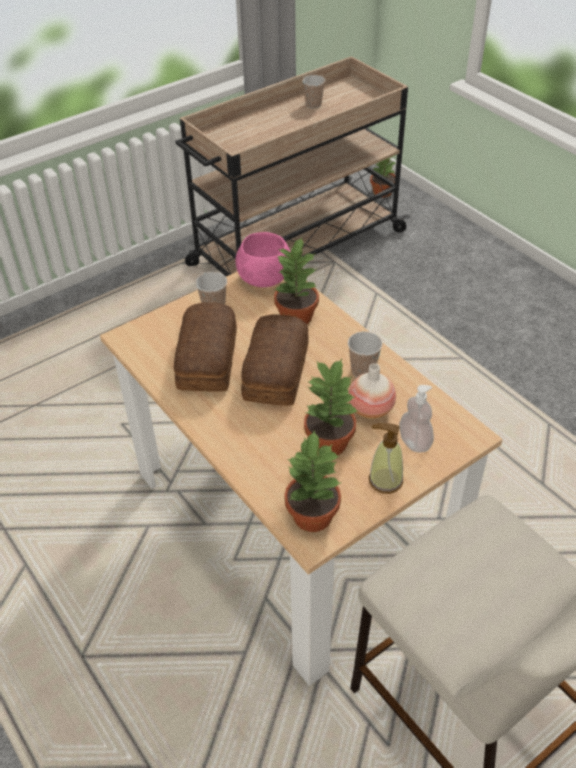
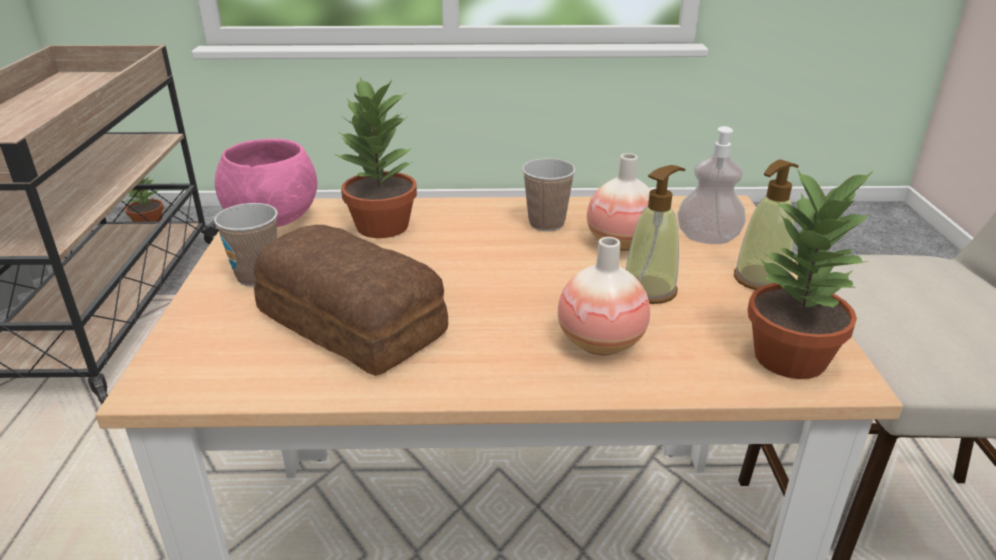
camera: 55 degrees left, 15 degrees down
bread [241,314,308,406] -> none
cup [302,75,325,109] -> none
potted plant [304,359,359,455] -> soap dispenser [626,165,686,304]
none -> vase [558,237,650,355]

